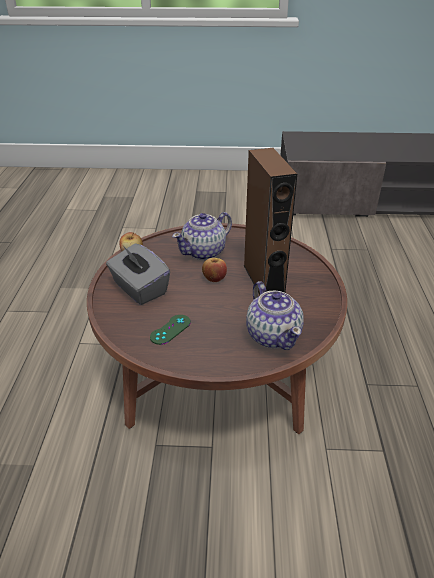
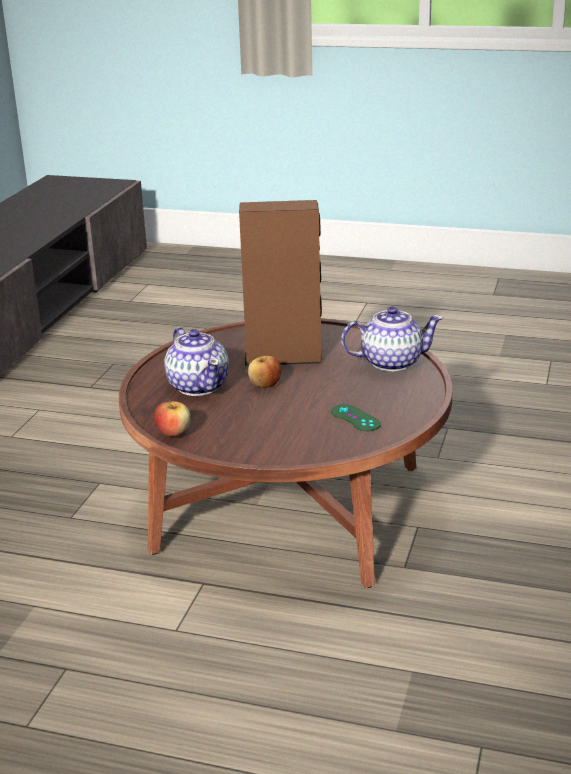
camera: 75 degrees left, 10 degrees down
grey tissue box [106,244,170,305] -> none

